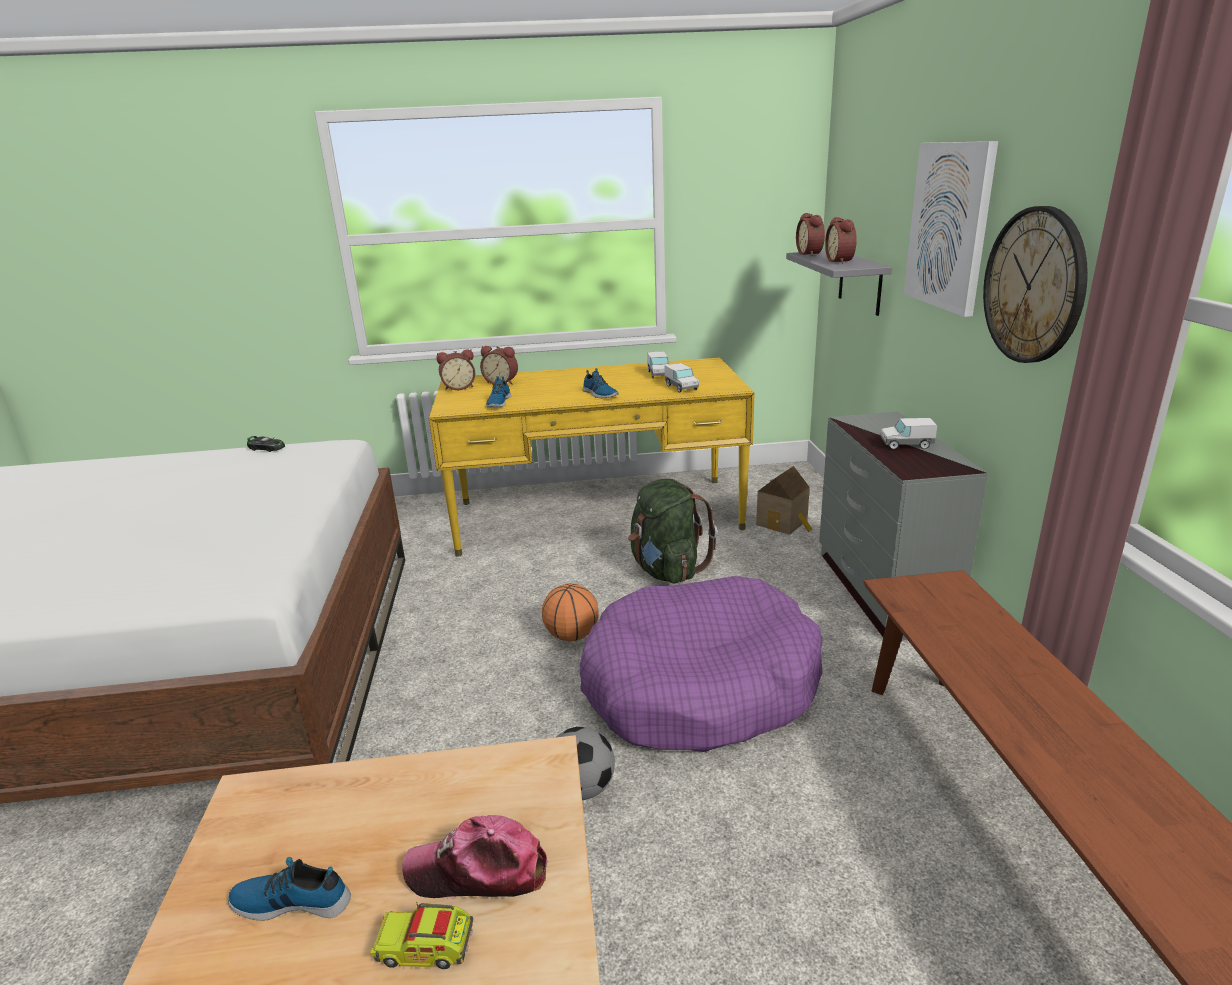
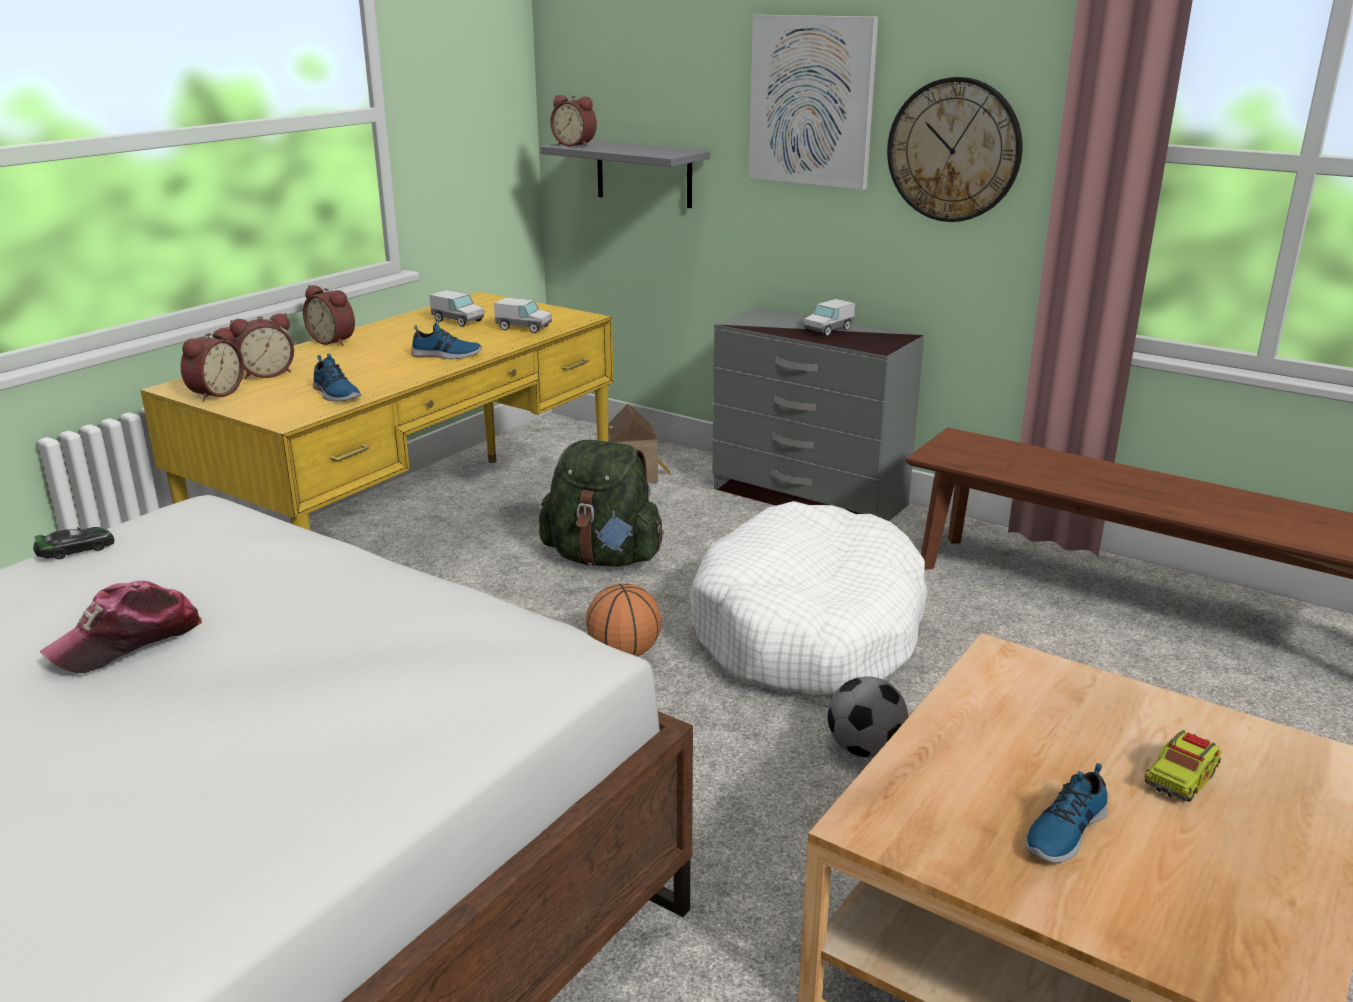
camera: 50 degrees left, 0 degrees up
cap [402,815,547,898] -> cap moved to [40,581,202,673]
purple dog bed [580,576,823,752] -> white dog bed [690,501,927,695]
alarm clock [825,217,857,264] -> alarm clock moved to [303,285,355,346]

